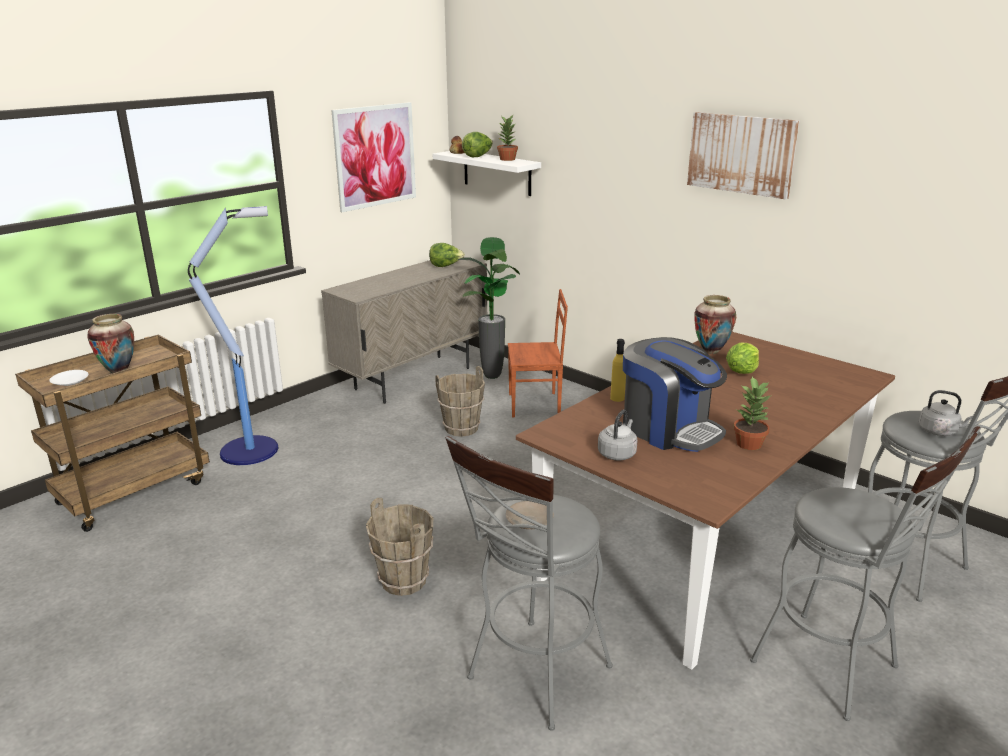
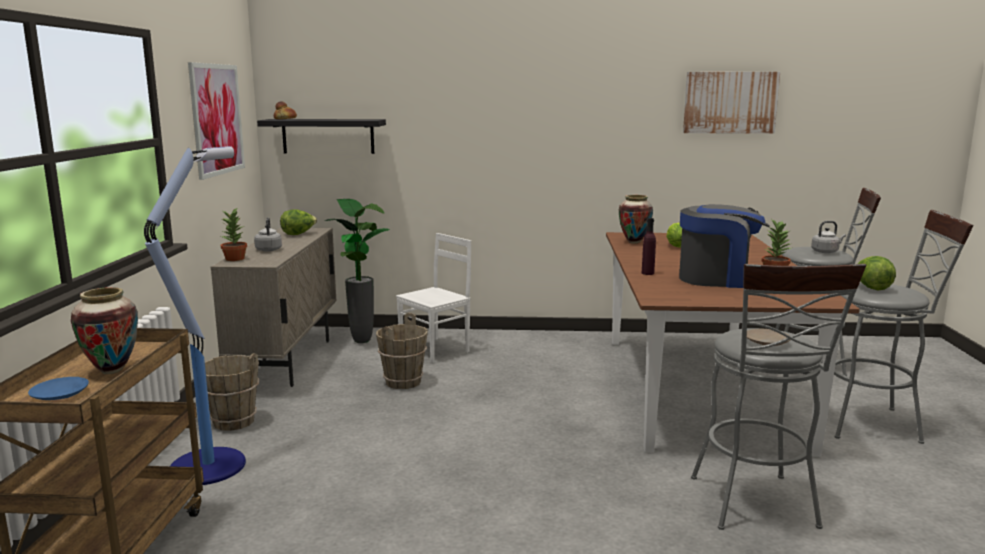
camera: 40 degrees left, 10 degrees down
white plate [49,370,89,386] -> blue plate [28,377,89,400]
brown bucket [366,498,433,596] -> brown bucket moved to [202,352,259,431]
white shelf [432,151,541,196] -> black shelf [257,119,386,154]
lettuce [462,132,493,157] -> lettuce moved to [858,256,896,290]
potted plant [497,115,518,161] -> potted plant moved to [220,207,247,261]
brown chair [508,289,568,418] -> white chair [396,233,471,363]
grey kettle [598,410,638,460] -> grey kettle moved to [254,217,282,252]
yellow bottle [610,339,626,402] -> purple bottle [642,218,656,275]
picture [687,112,799,200] -> picture moved to [683,72,780,134]

